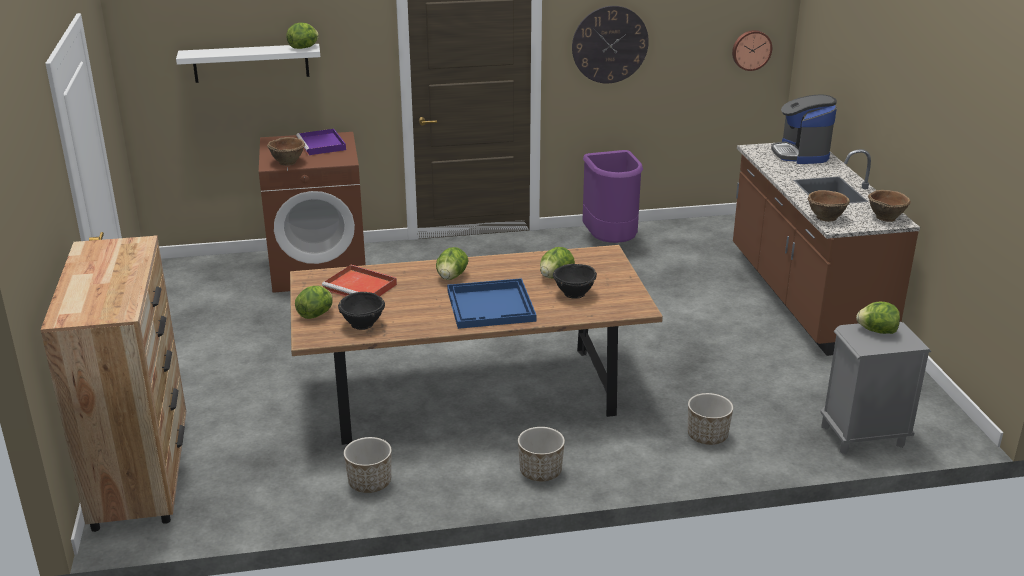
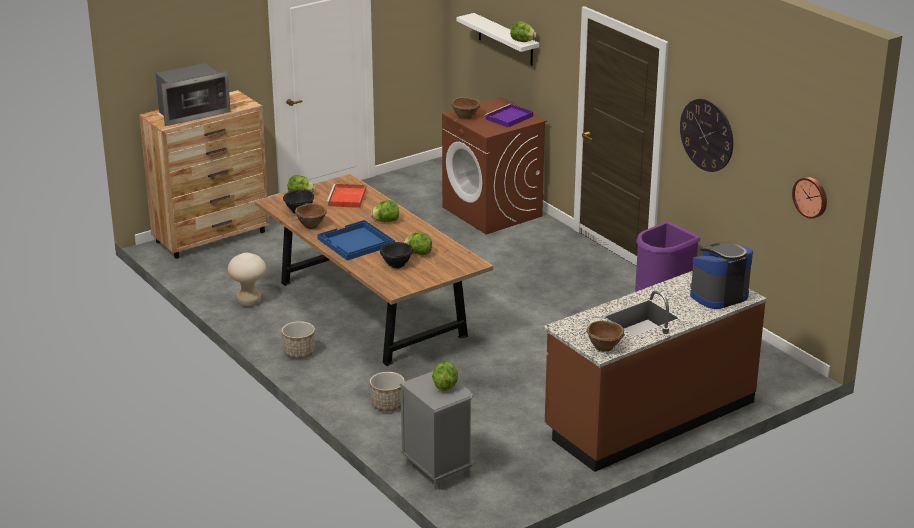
camera: 65 degrees right, 0 degrees up
planter [344,437,392,493] -> beige stool [228,253,266,307]
brown bowl [808,190,850,222] -> brown bowl moved to [295,203,327,229]
none -> microwave [156,63,231,126]

